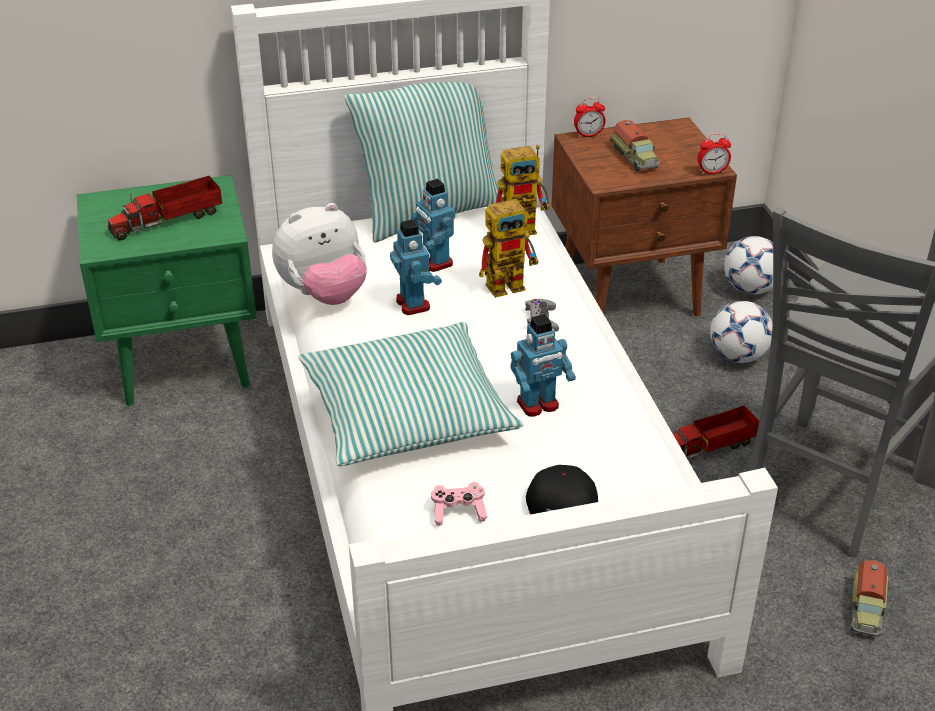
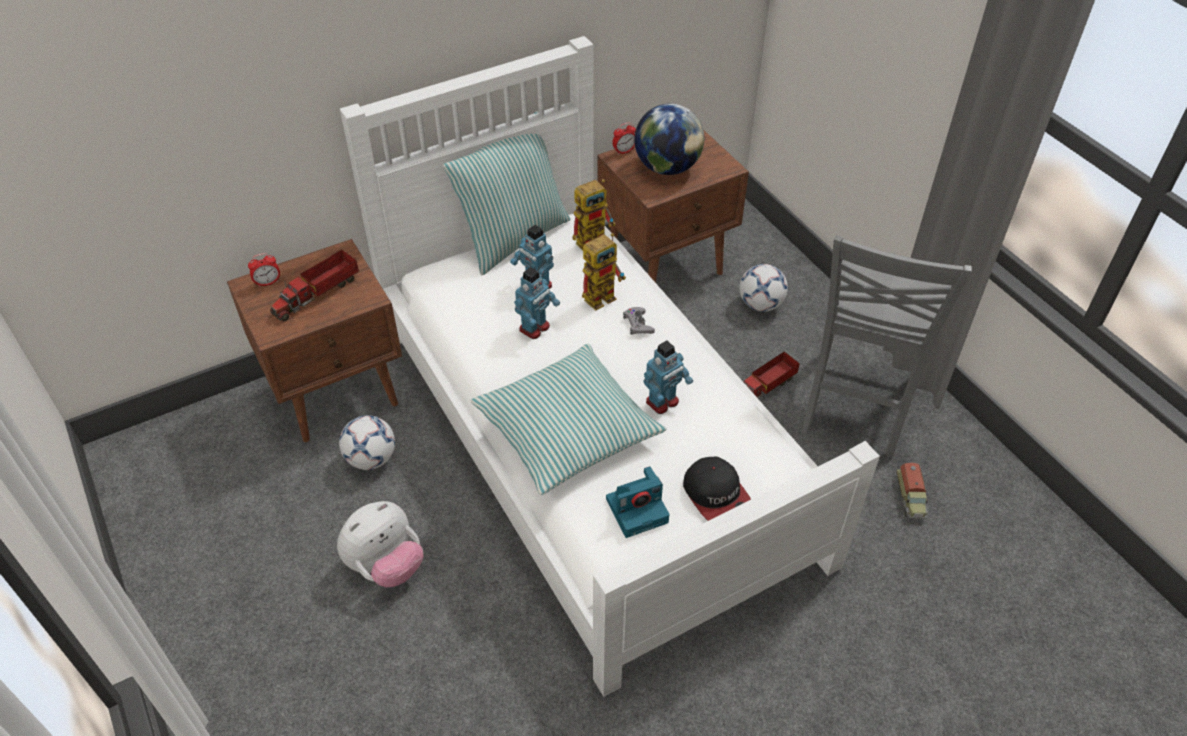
camera: 15 degrees left, 10 degrees up
green nightstand [77,175,257,406] -> brown nightstand [227,239,402,442]
plush toy [272,203,367,305] -> plush toy moved to [337,501,423,587]
toy robot [390,219,442,315] -> toy robot turned 75 degrees clockwise [514,267,560,339]
pink game controller [431,482,488,526] -> camera [606,466,669,538]
toy truck [610,120,660,171] -> globe [634,104,704,175]
alarm clock [698,133,731,175] -> alarm clock moved to [248,253,280,288]
football [724,236,773,295] -> football moved to [339,415,395,470]

